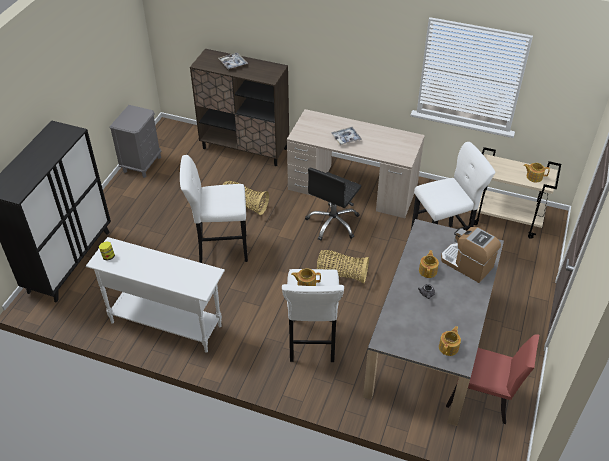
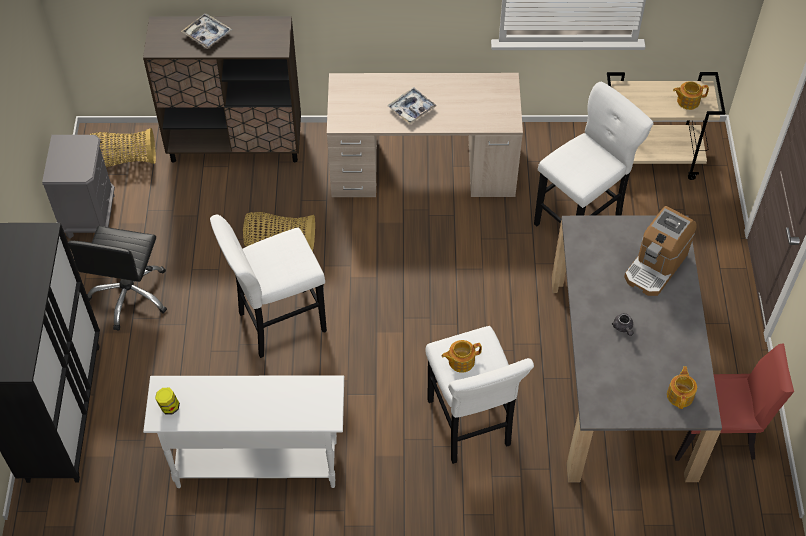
camera: 20 degrees left, 10 degrees up
black office chair [305,168,361,241] -> black office chair moved to [68,226,167,331]
basket [317,250,369,283] -> basket moved to [89,128,156,167]
teapot [419,250,439,278] -> none
coffee machine [441,227,501,283] -> coffee machine turned 75 degrees counterclockwise [624,206,697,296]

